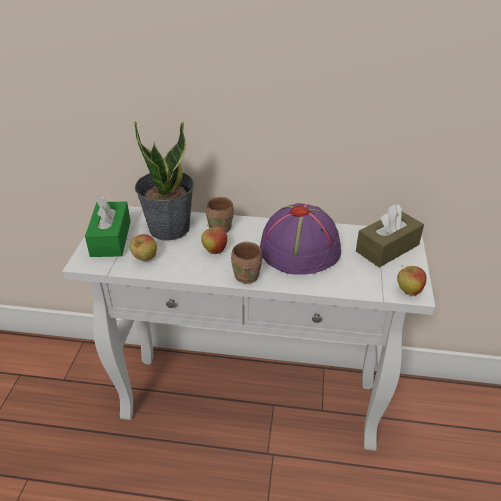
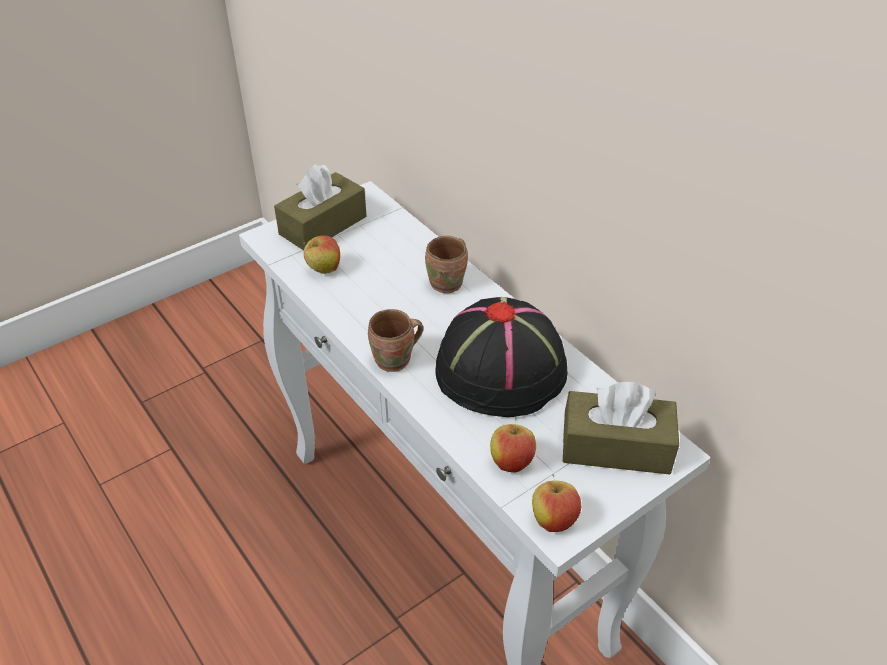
camera: 45 degrees right, 5 degrees up
green tissue box [85,196,131,257] -> brown tissue box [274,164,367,250]
potted plant [134,122,194,240] -> none
apple [201,225,227,254] -> apple moved to [490,418,536,473]
purple hat [260,203,341,275] -> black hat [435,297,568,417]

